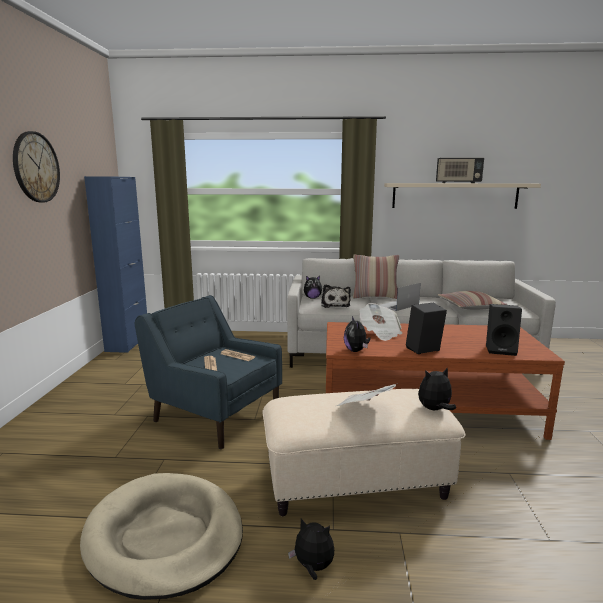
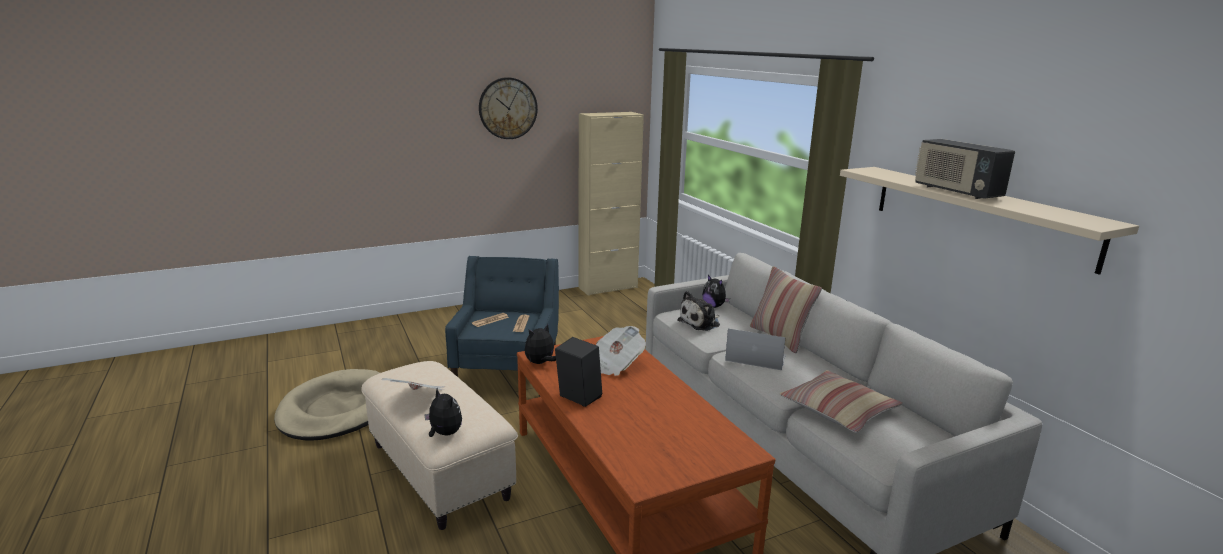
camera: 60 degrees right, 5 degrees up
blue cabinet [84,176,147,353] -> beige cabinet [578,112,644,296]
plush toy [288,519,334,580] -> none
black speaker [486,304,522,356] -> none

